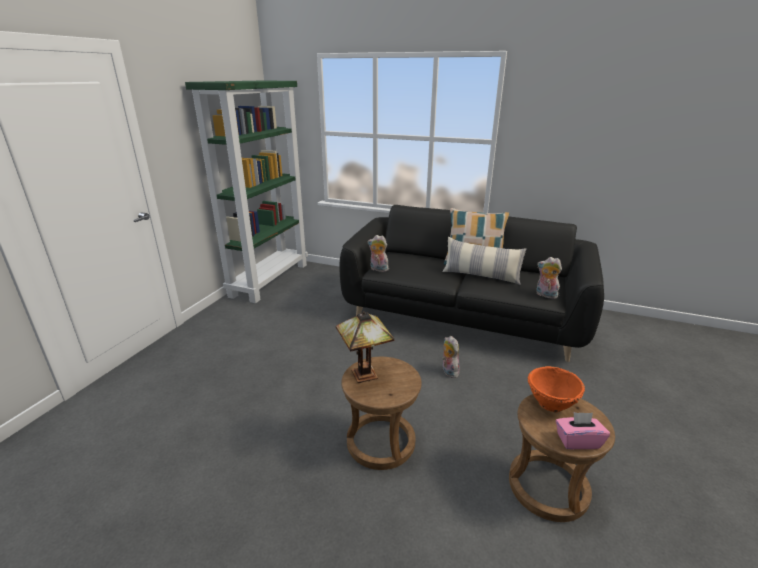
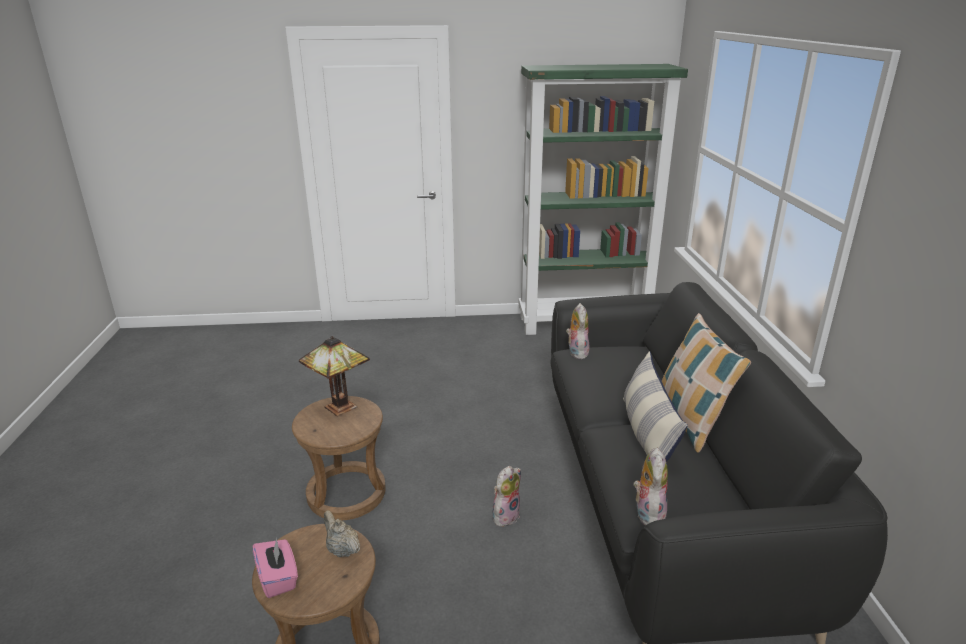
camera: 65 degrees right, 0 degrees up
orange bowl [528,366,585,412] -> beige teapot [324,510,360,557]

